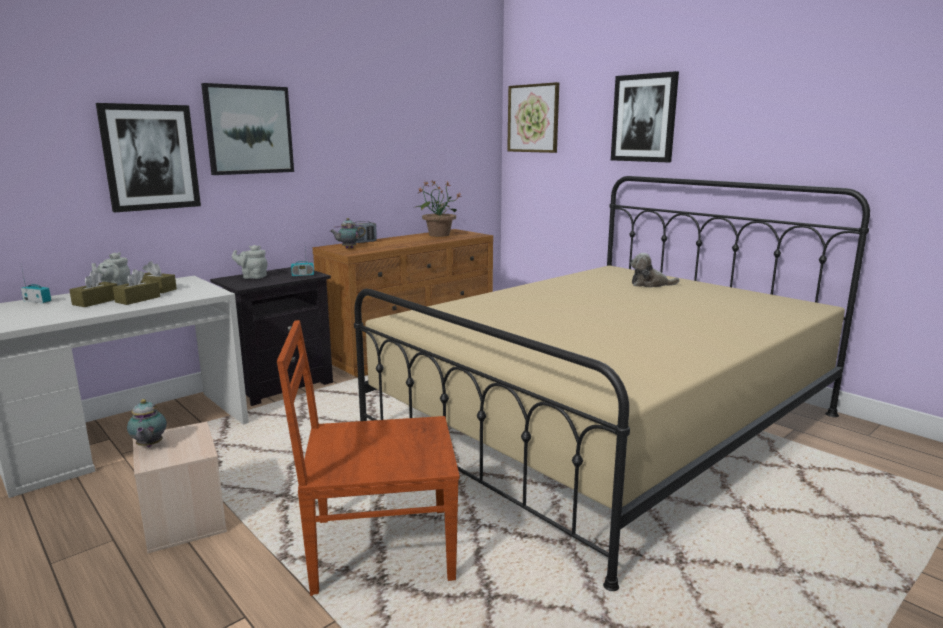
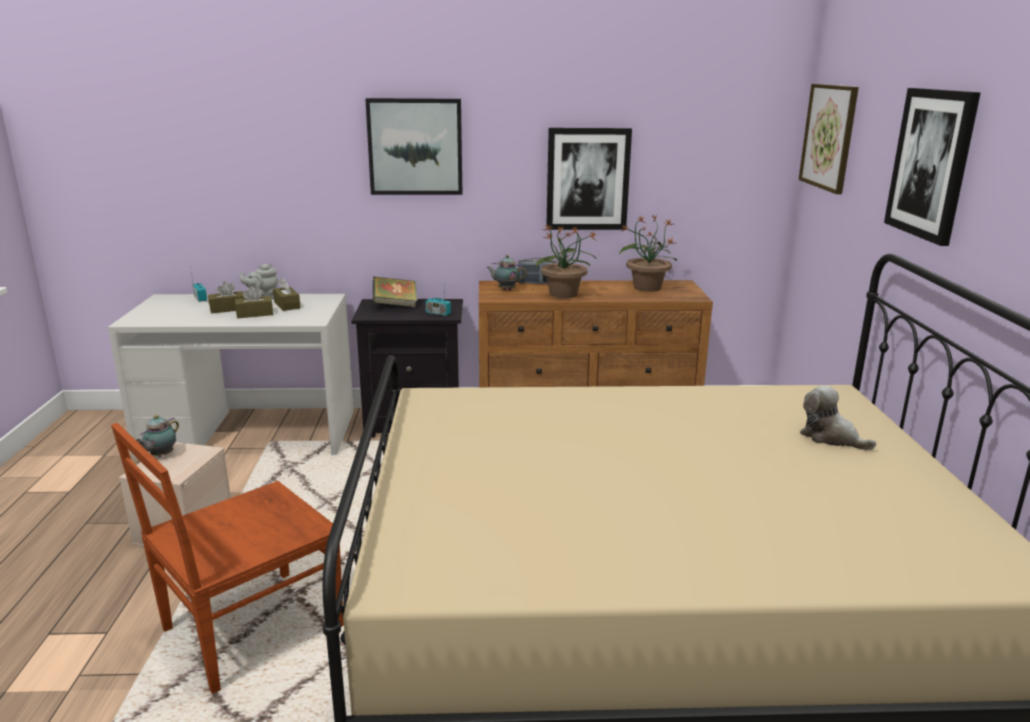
camera: 40 degrees right, 5 degrees up
picture [96,103,201,213] -> picture moved to [546,128,632,230]
grey teapot [232,245,268,279] -> book [373,277,417,307]
brown chair [277,320,460,596] -> brown chair turned 75 degrees counterclockwise [111,423,344,694]
none -> potted plant [536,224,598,298]

